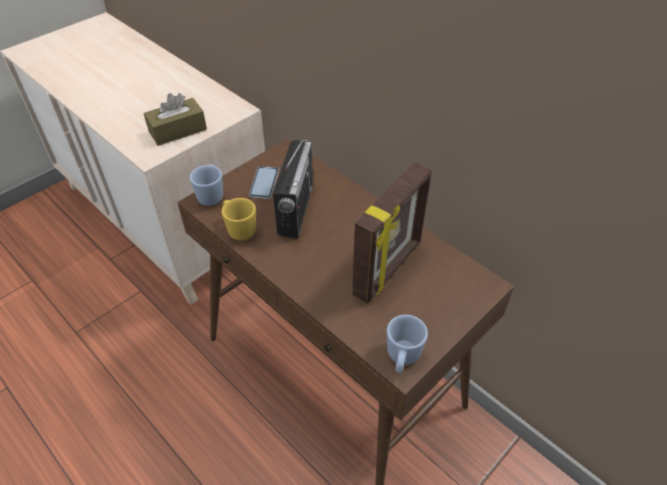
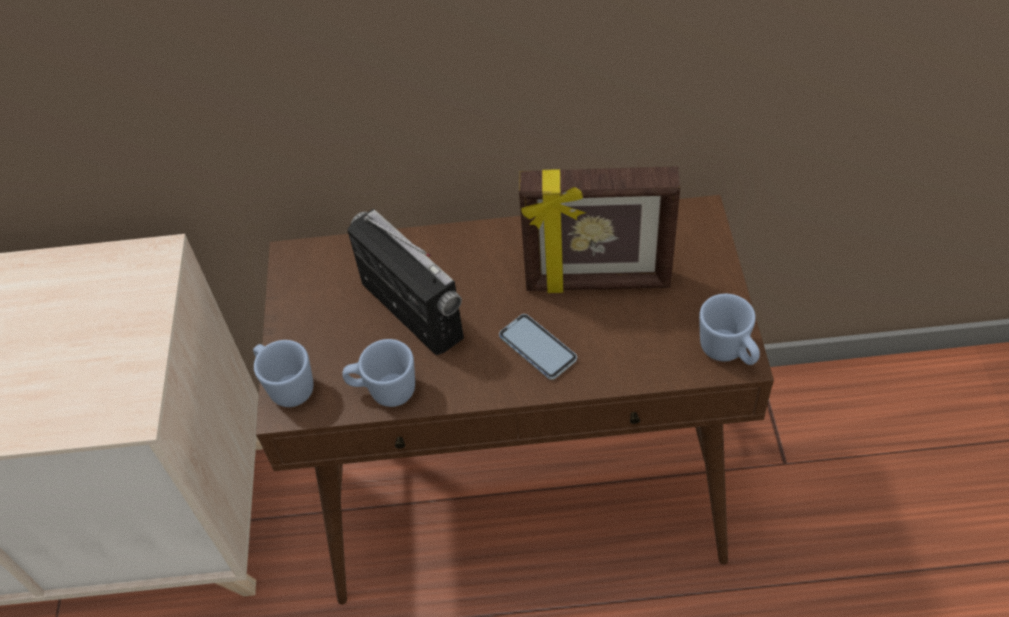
camera: 45 degrees left, 5 degrees up
brown tissue box [144,93,207,146] -> none
yellow mug [222,198,256,241] -> blue mug [342,339,415,407]
phone [249,166,279,199] -> phone moved to [499,314,577,380]
picture frame [352,162,432,304] -> picture frame turned 105 degrees clockwise [519,166,680,293]

